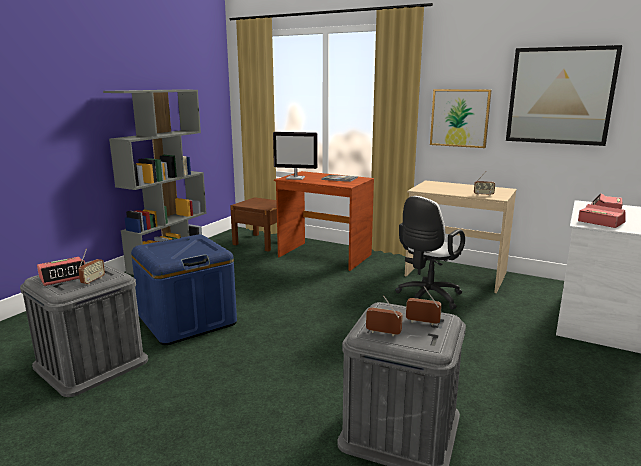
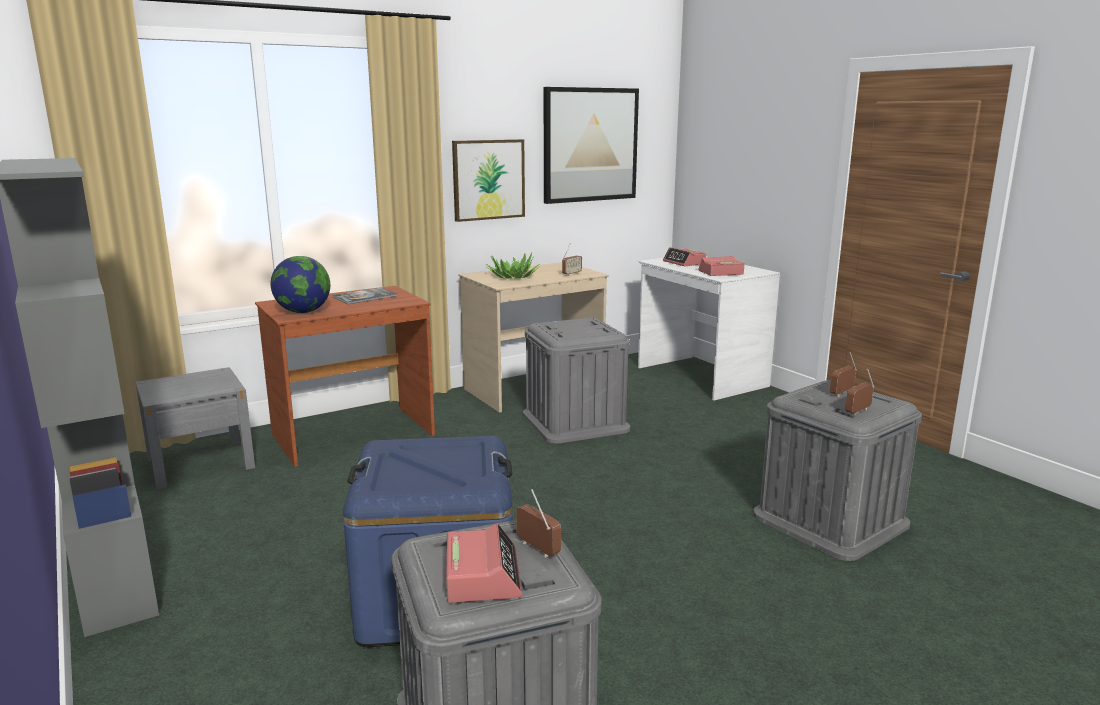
camera: 60 degrees left, 0 degrees up
brown nightstand [230,197,277,252] -> grey nightstand [135,367,255,489]
monitor [273,132,317,180] -> globe [271,256,330,313]
white office chair [395,196,465,310] -> grey storage box [523,318,630,443]
none -> potted plant [486,253,540,279]

